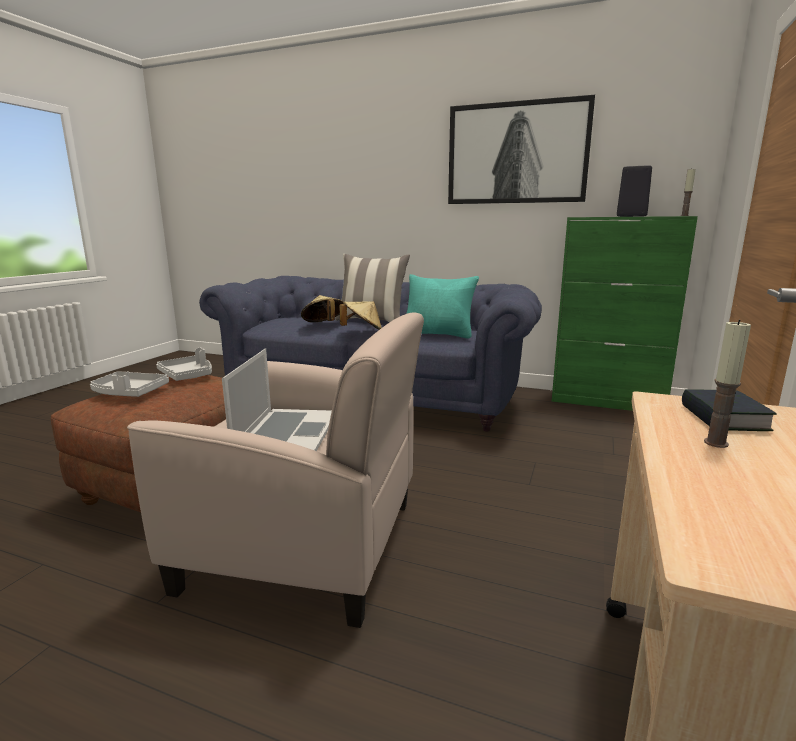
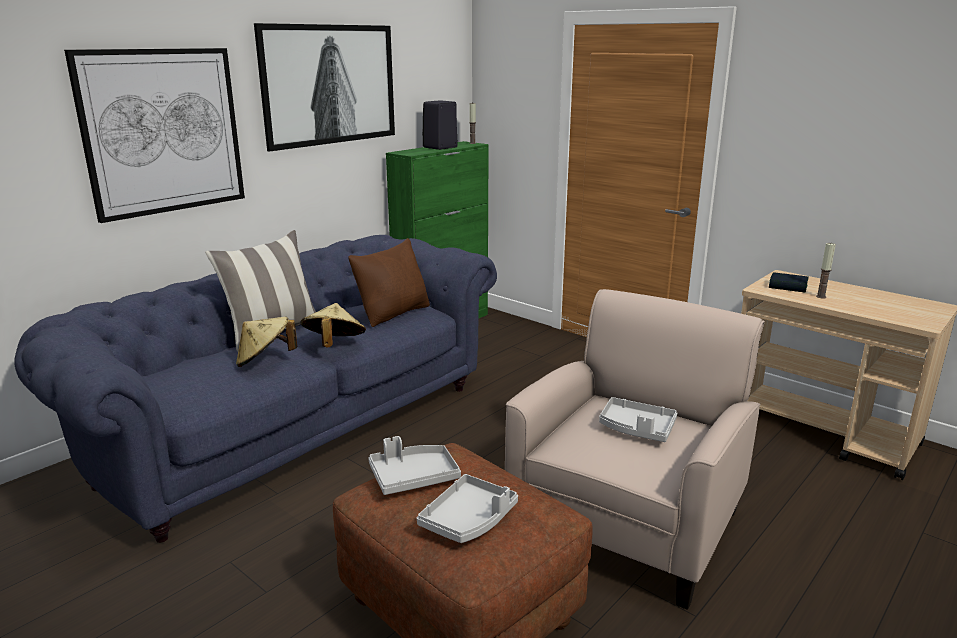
camera: 70 degrees left, 5 degrees up
laptop [222,348,332,451] -> grey tray [599,397,677,442]
turquoise pillow [406,274,479,339] -> brown pillow [348,238,430,327]
none -> picture [64,48,245,223]

